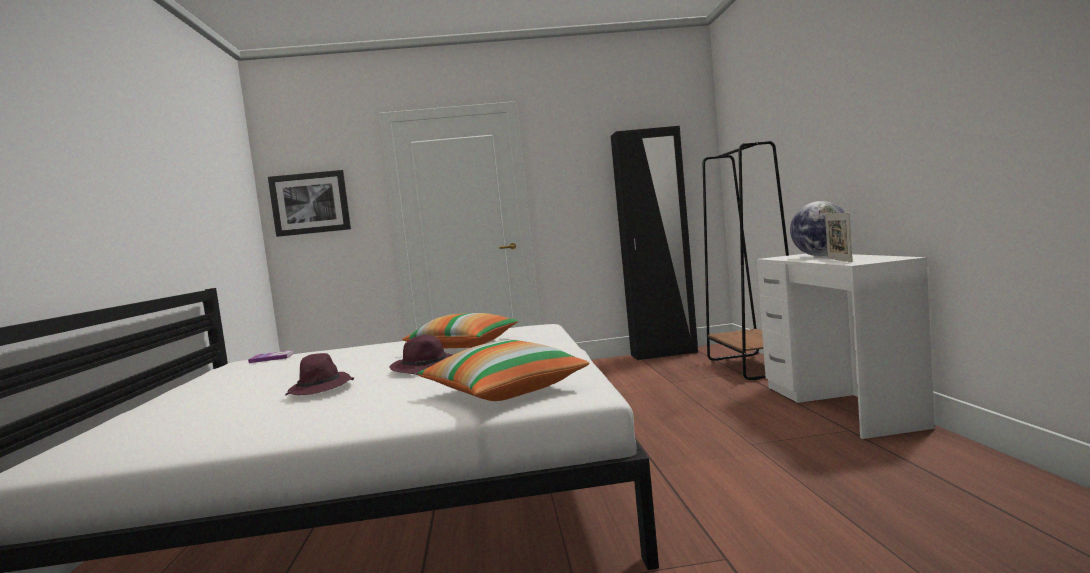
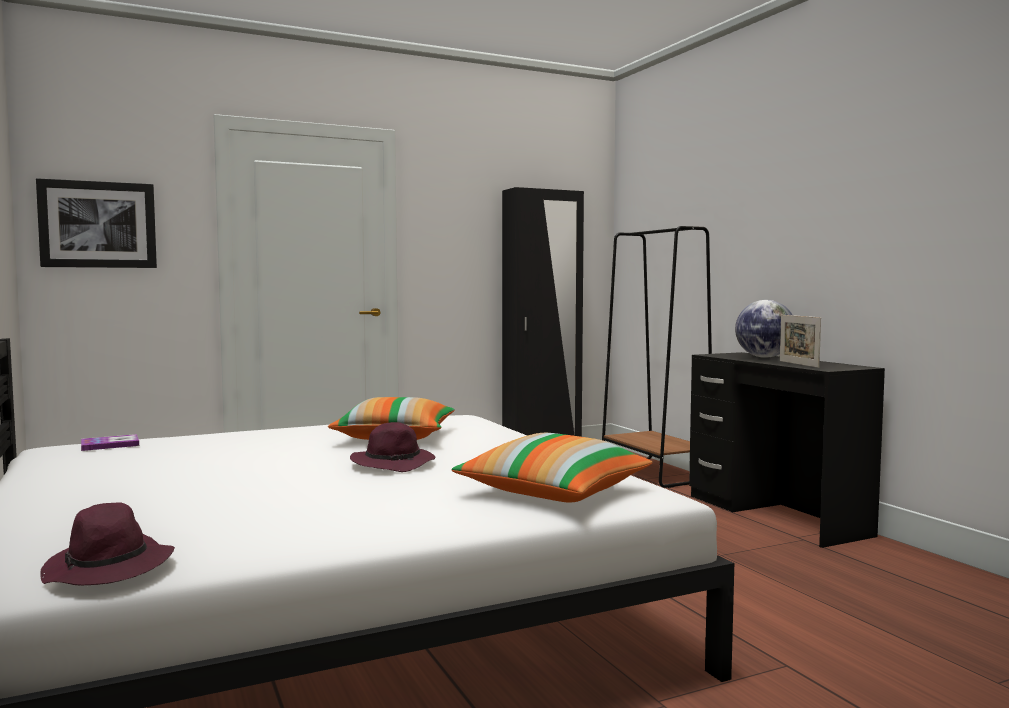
camera: 20 degrees left, 0 degrees up
purple hat [285,353,354,395] -> purple hat moved to [40,502,175,585]
white desk [757,254,935,439] -> black desk [689,352,885,548]

